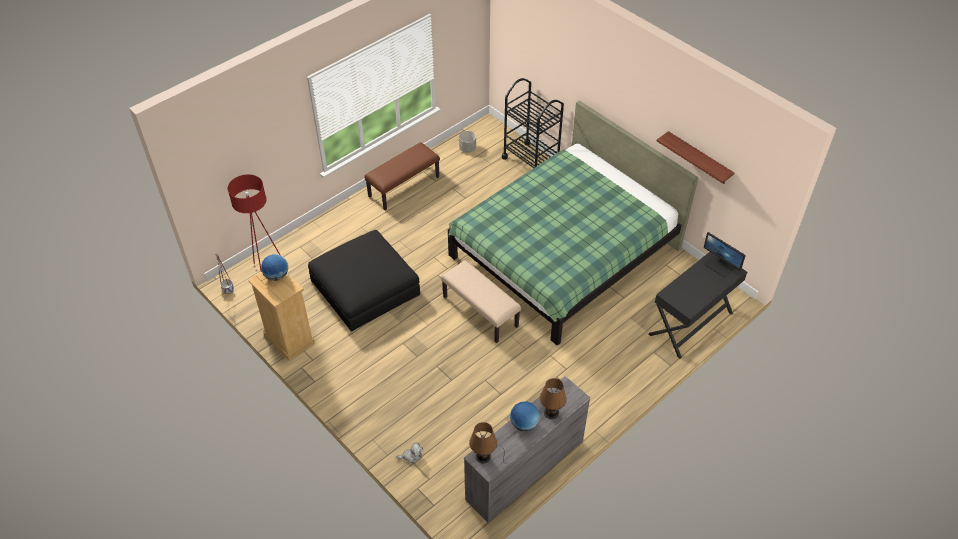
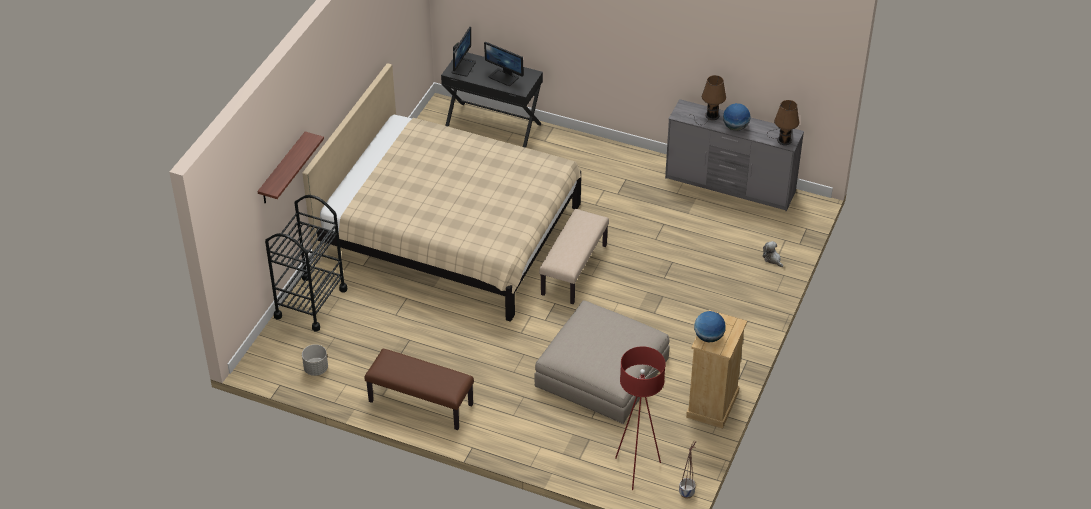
camera: 115 degrees left, 5 degrees down
black ottoman [308,230,420,332] -> beige ottoman [535,300,670,424]
green bed [448,100,698,346] -> beige bed [302,63,582,322]
shelf [657,131,734,184] -> shelf moved to [258,132,324,203]
none -> monitor [484,42,524,86]

